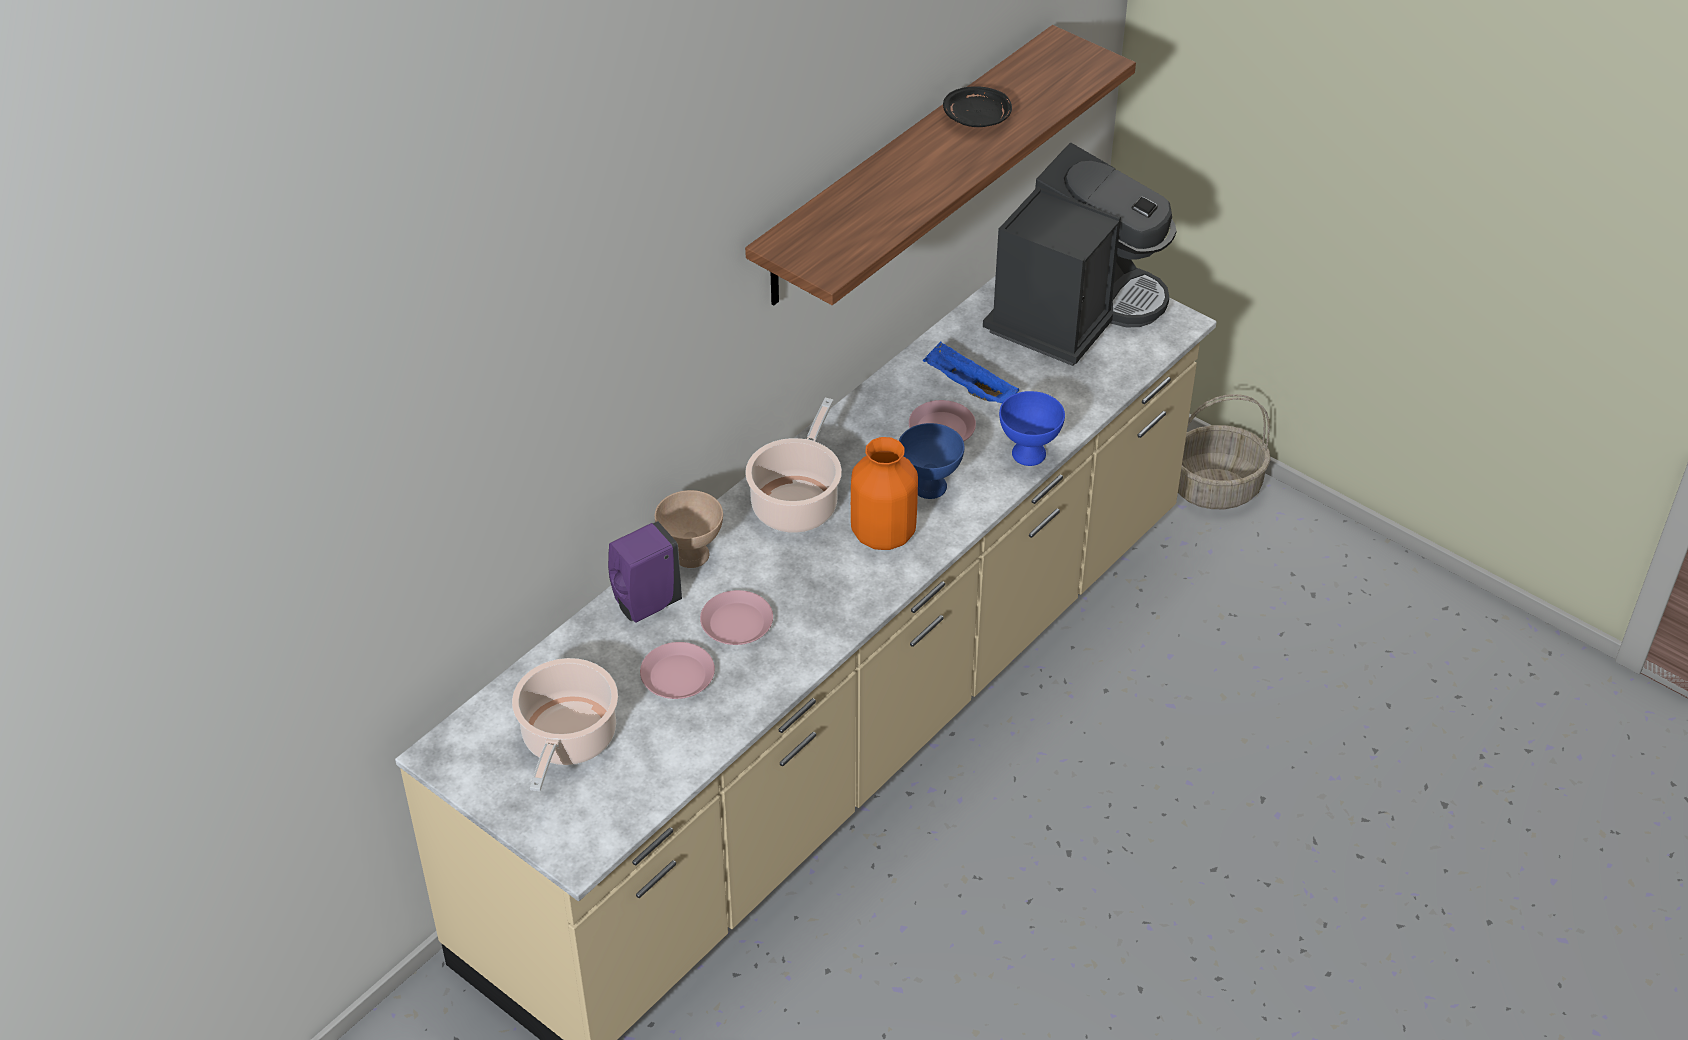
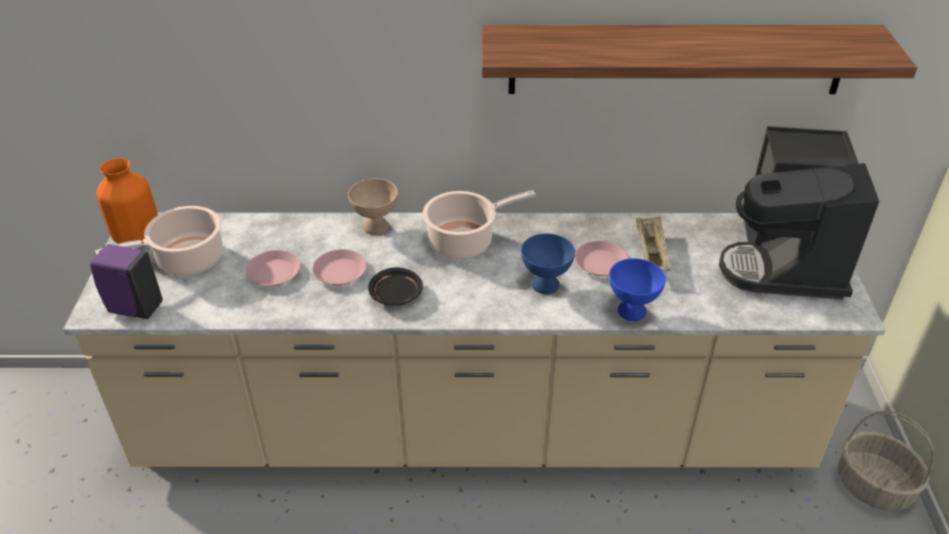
camera: 50 degrees right, 5 degrees down
purple soap dispenser [608,521,682,623] -> purple soap dispenser moved to [90,244,163,319]
orange vase [851,437,918,550] -> orange vase moved to [96,158,158,244]
blue tray [923,342,1019,403] -> beige tray [636,216,671,271]
black plate [943,86,1012,127] -> black plate moved to [368,267,423,305]
coffee machine [983,143,1177,366] -> coffee machine turned 105 degrees clockwise [719,126,879,300]

